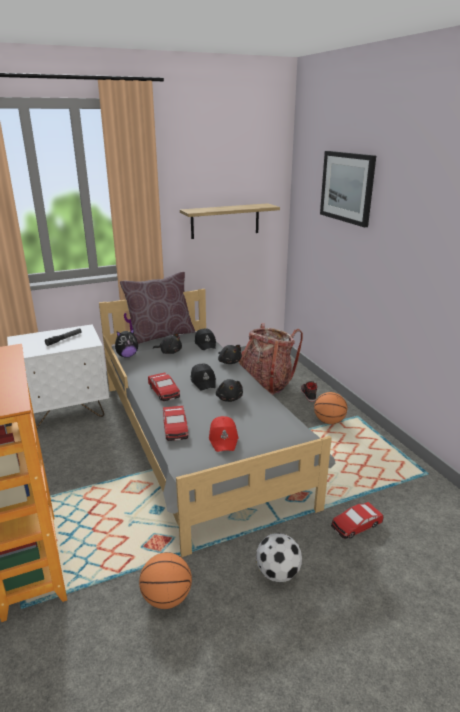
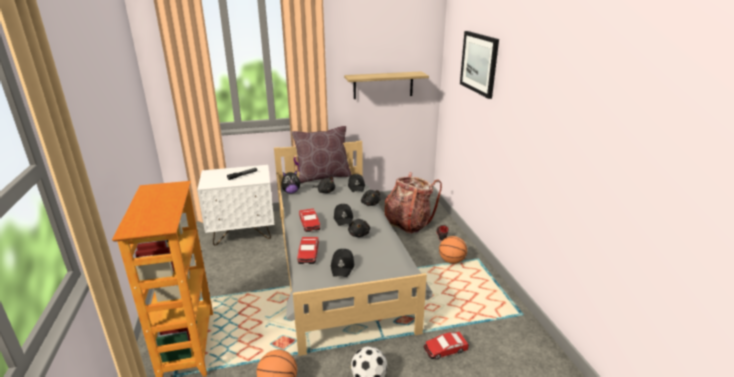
camera: 10 degrees right, 0 degrees up
red cap [209,416,238,452] -> black cap [331,249,354,277]

